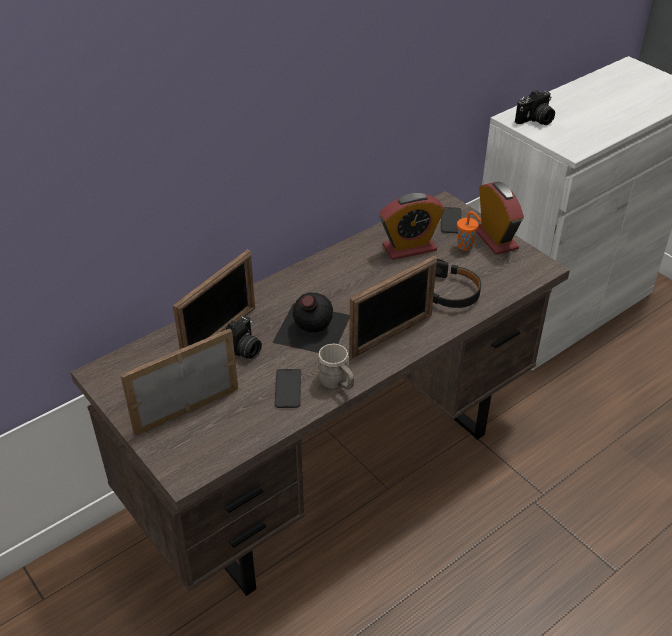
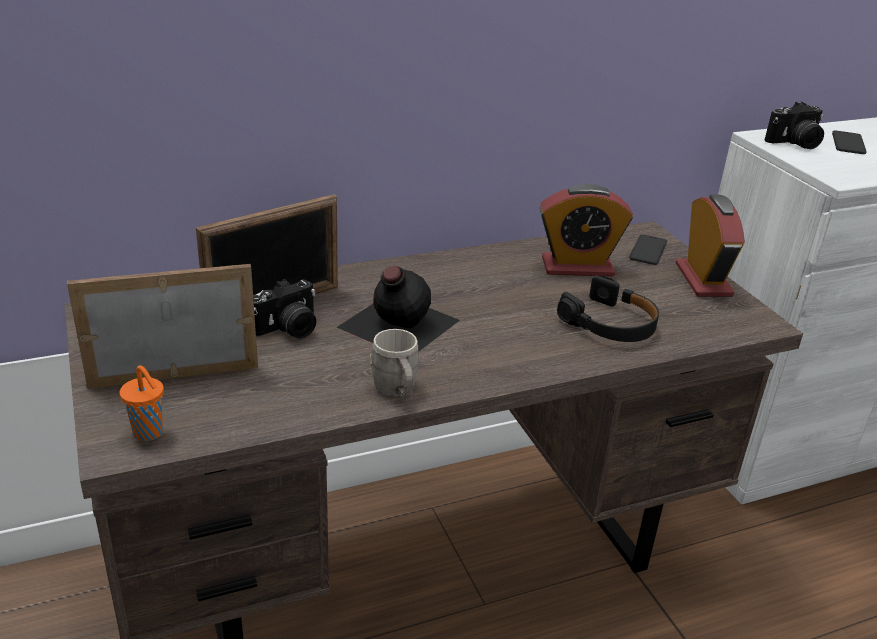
camera: 15 degrees right, 10 degrees down
phone [275,369,301,408] -> phone moved to [832,130,867,154]
picture frame [349,256,437,358] -> none
orange cup [457,211,481,251] -> orange cup moved to [119,365,164,441]

